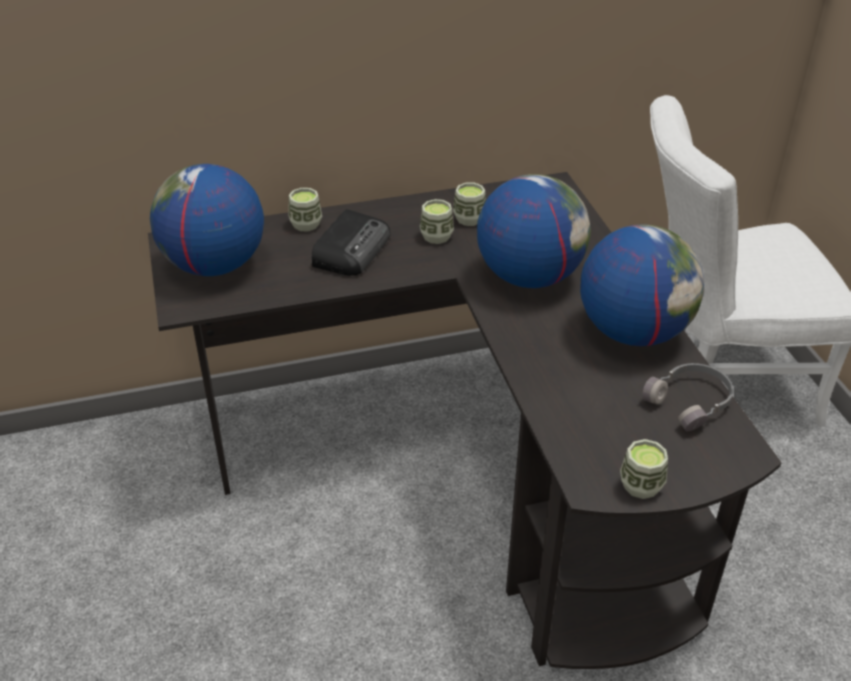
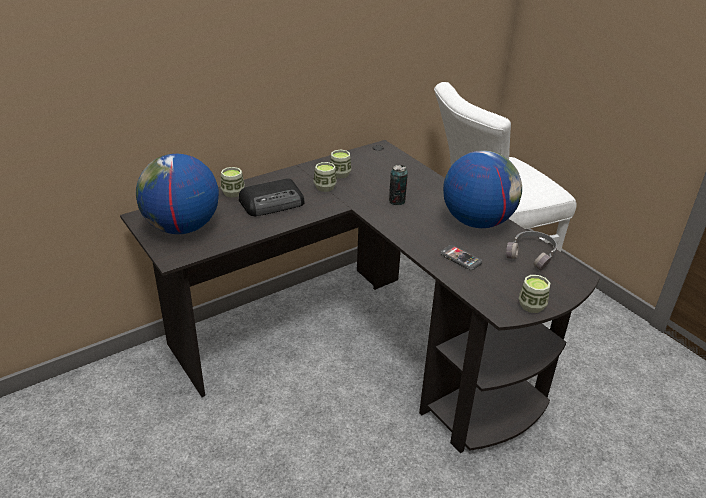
camera: 20 degrees left, 5 degrees down
radio [312,209,390,276] -> radio turned 60 degrees clockwise [239,178,304,216]
globe [477,174,591,288] -> can [389,165,408,205]
none -> phone [441,245,482,270]

